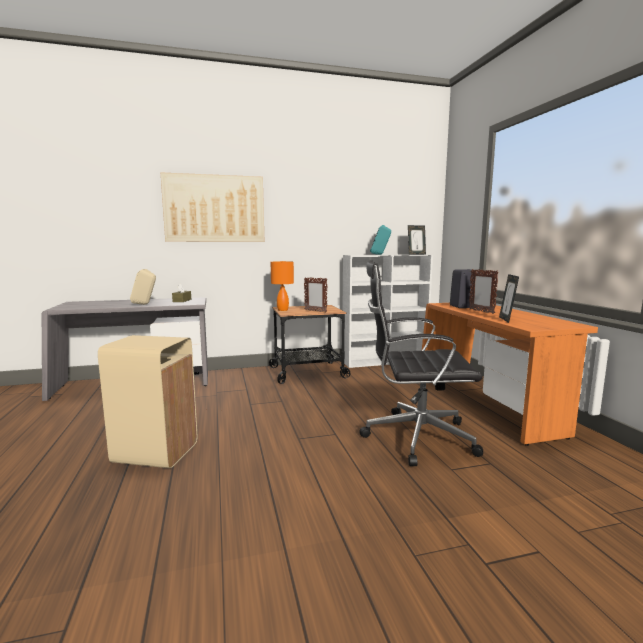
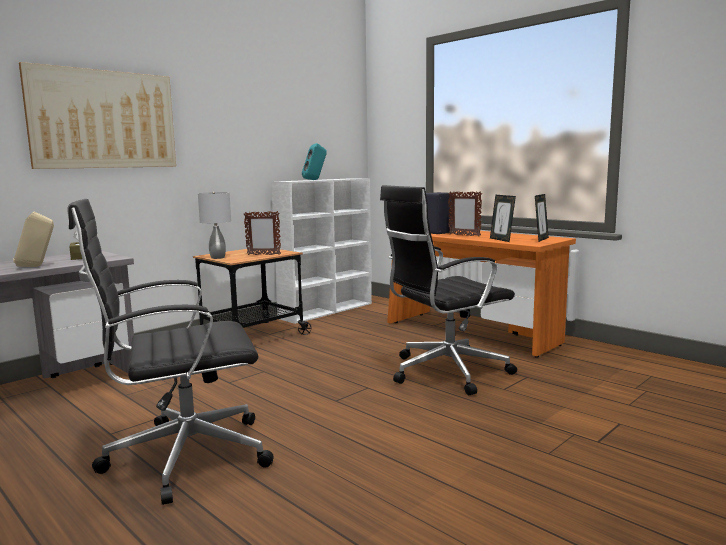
camera: 30 degrees left, 0 degrees up
beige trash can [98,335,197,468] -> black office chair [68,199,274,505]
orange table lamp [271,261,294,311] -> grey table lamp [198,192,231,259]
picture frame [408,225,426,255] -> picture frame moved to [535,194,549,242]

